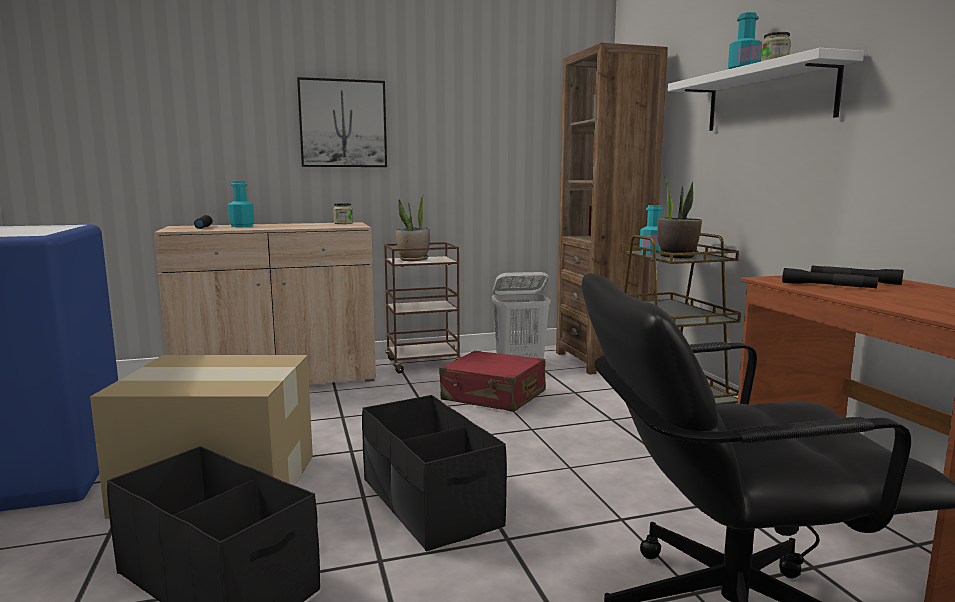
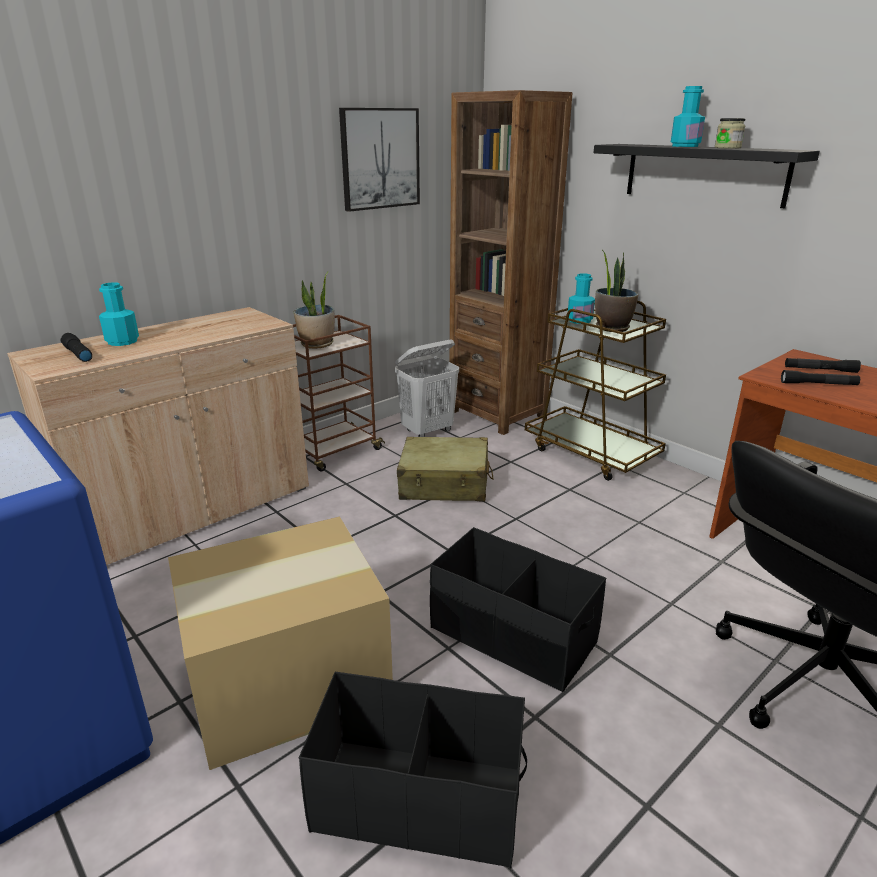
camera: 25 degrees left, 15 degrees up
picture [297,77,387,167] -> picture moved to [339,108,420,212]
jar [333,203,353,224] -> none
red suitcase [439,351,546,412] -> beige suitcase [397,437,494,501]
white shelf [668,48,864,131] -> black shelf [594,144,820,209]

